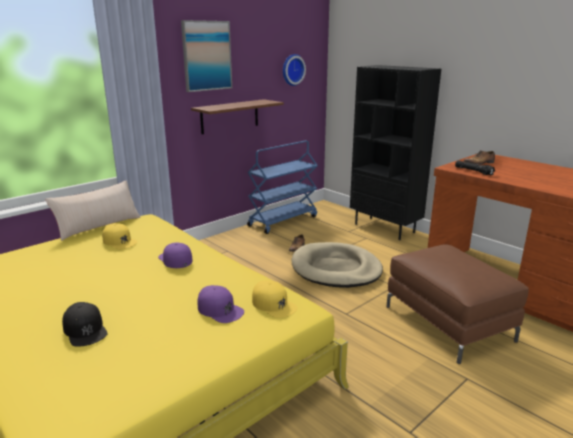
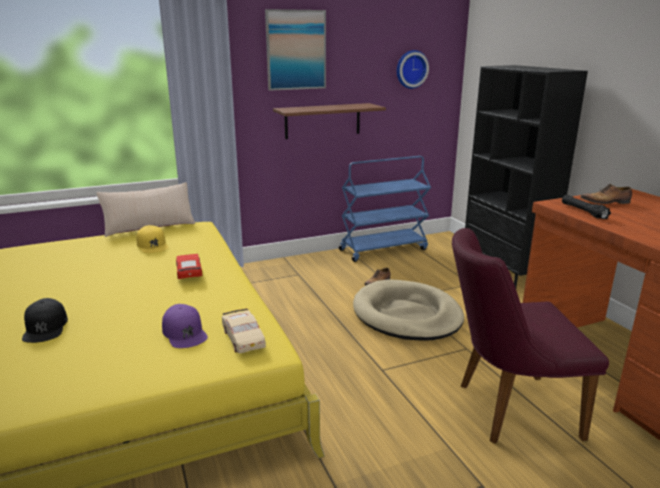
camera: 20 degrees right, 0 degrees up
purple cap [158,242,193,268] -> red toy car [176,254,202,279]
yellow cap [252,280,298,318] -> beige toy car [222,309,266,354]
brown ottoman [386,244,529,364] -> purple chair [452,228,609,444]

